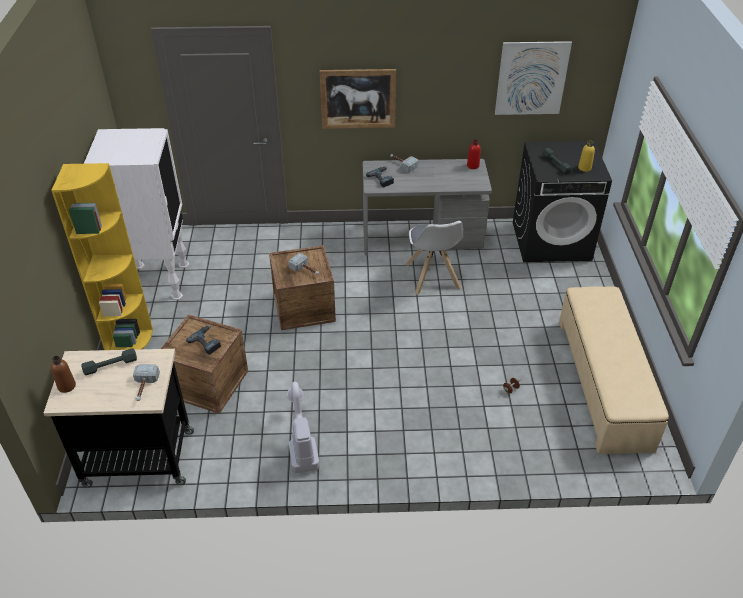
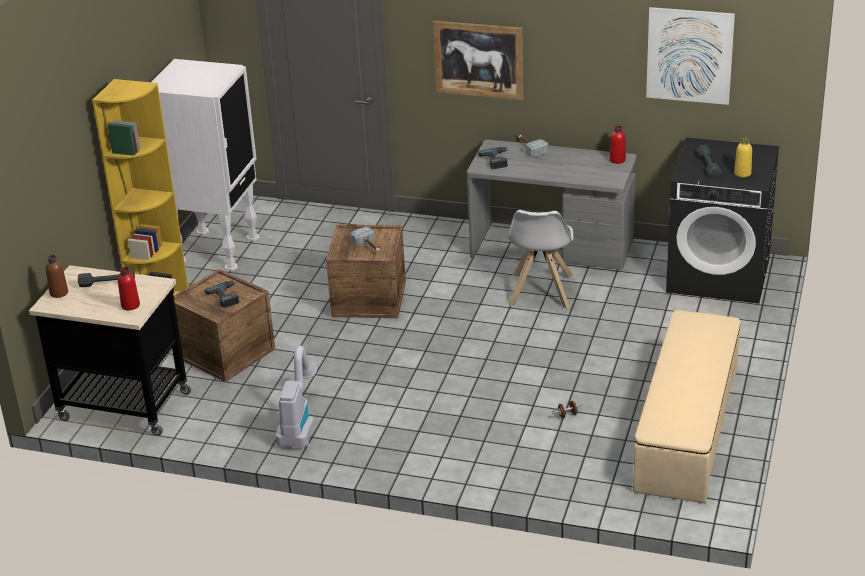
camera: 20 degrees right, 10 degrees down
hammer [133,364,160,401] -> red bottle [118,267,140,310]

